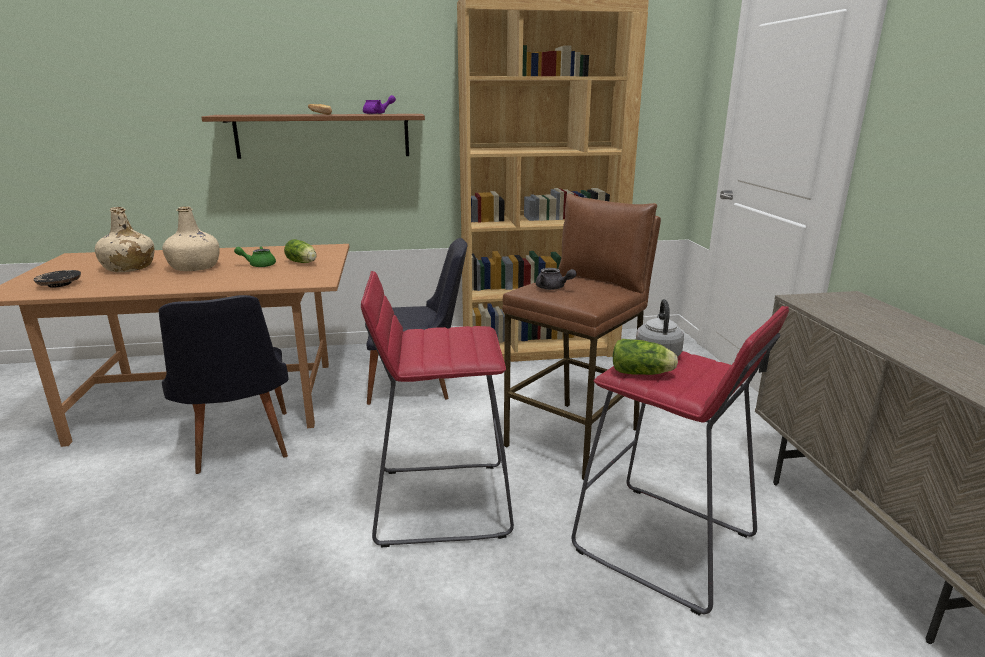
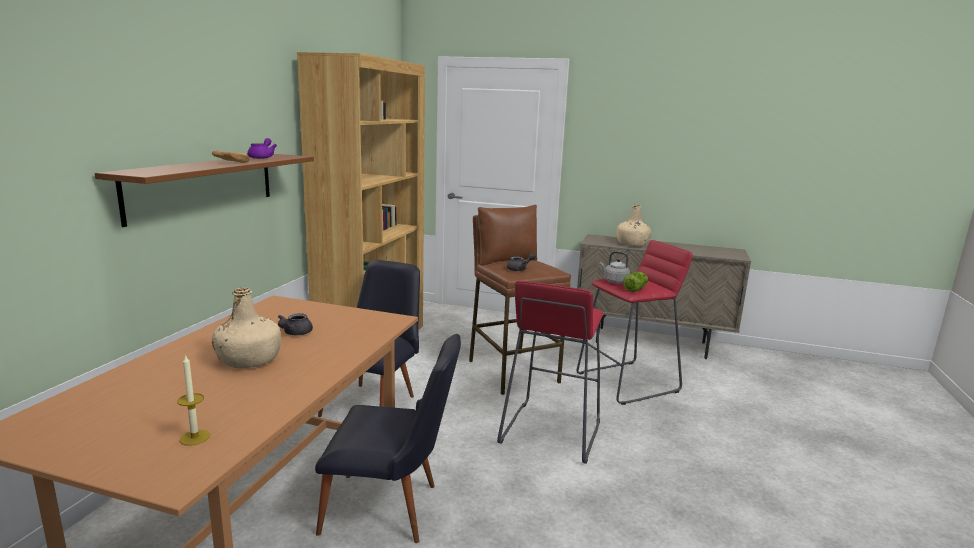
camera: 65 degrees left, 5 degrees down
black plate [33,270,81,288] -> candle [177,354,210,446]
beige bottle [95,207,154,272] -> beige bottle moved to [616,205,651,247]
green teapot [234,247,276,267] -> grey teapot [278,313,313,335]
lettuce [284,239,317,263] -> none

